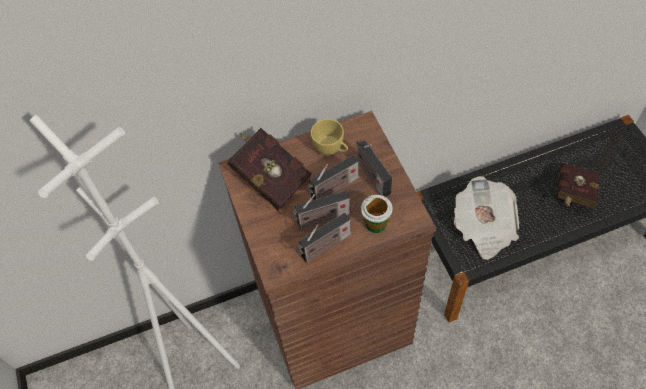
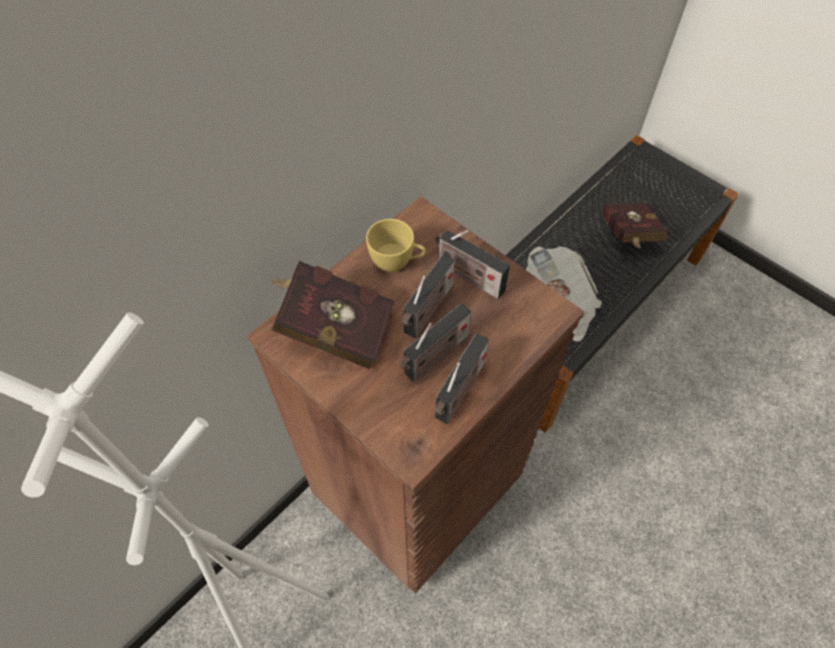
camera: 30 degrees left, 0 degrees up
cup [361,195,393,233] -> none

